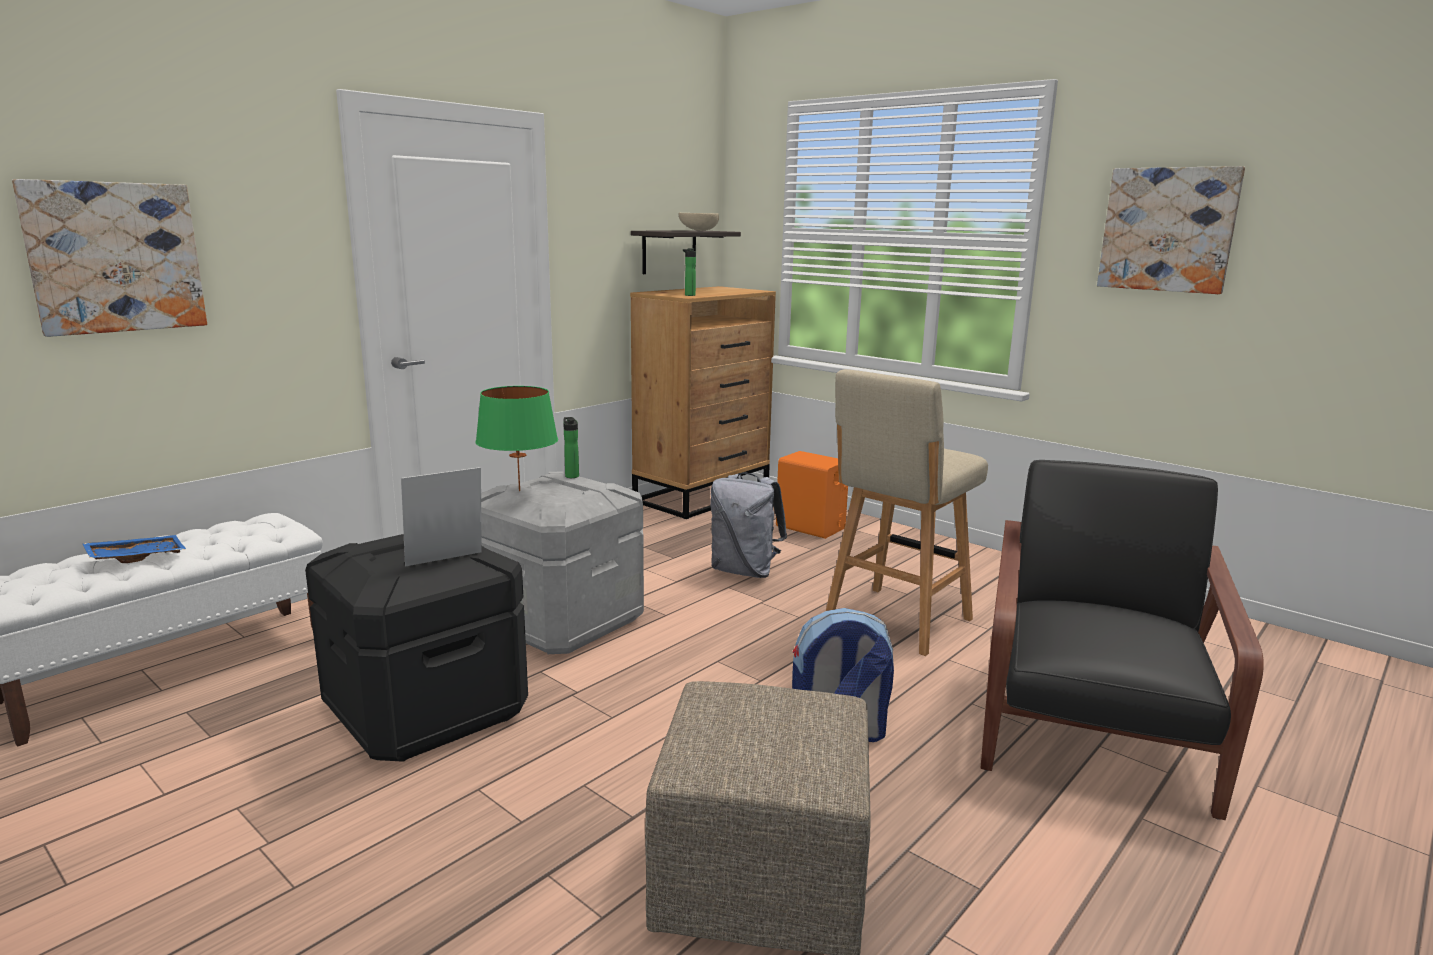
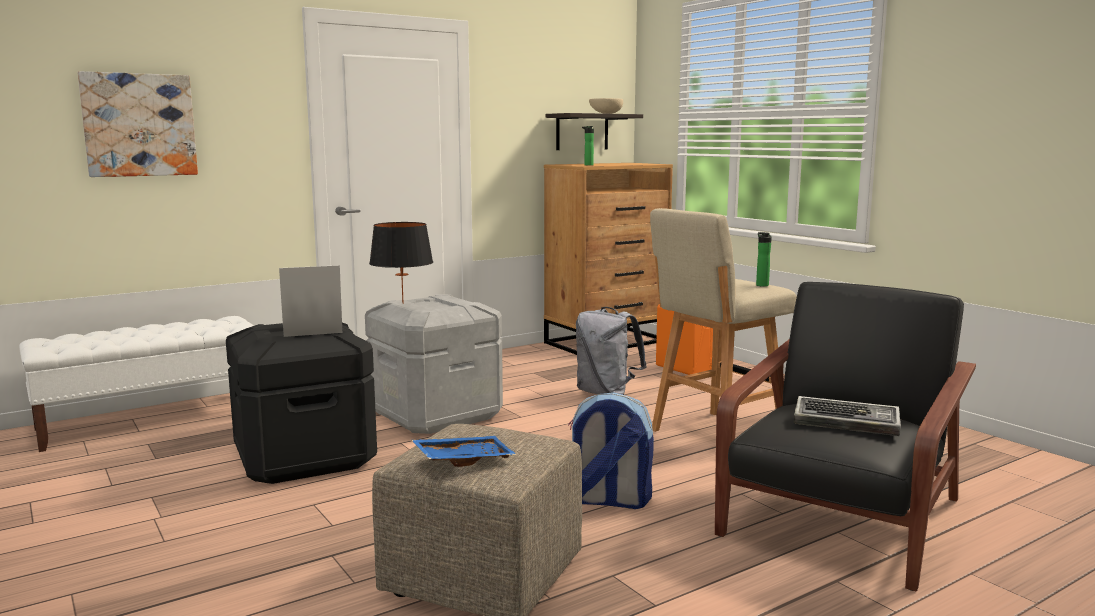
camera: 15 degrees right, 5 degrees down
blue tray [82,535,186,563] -> blue tray moved to [412,436,517,467]
green table lamp [475,386,558,491] -> black table lamp [369,222,433,304]
bottle [563,417,579,478] -> bottle moved to [756,232,772,287]
picture [1097,166,1245,294] -> none
none -> keyboard [794,396,901,436]

